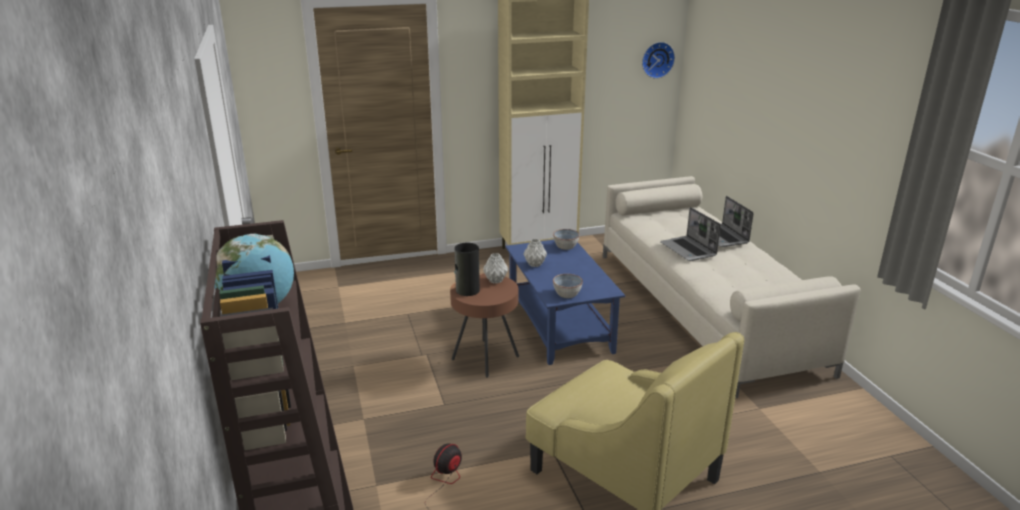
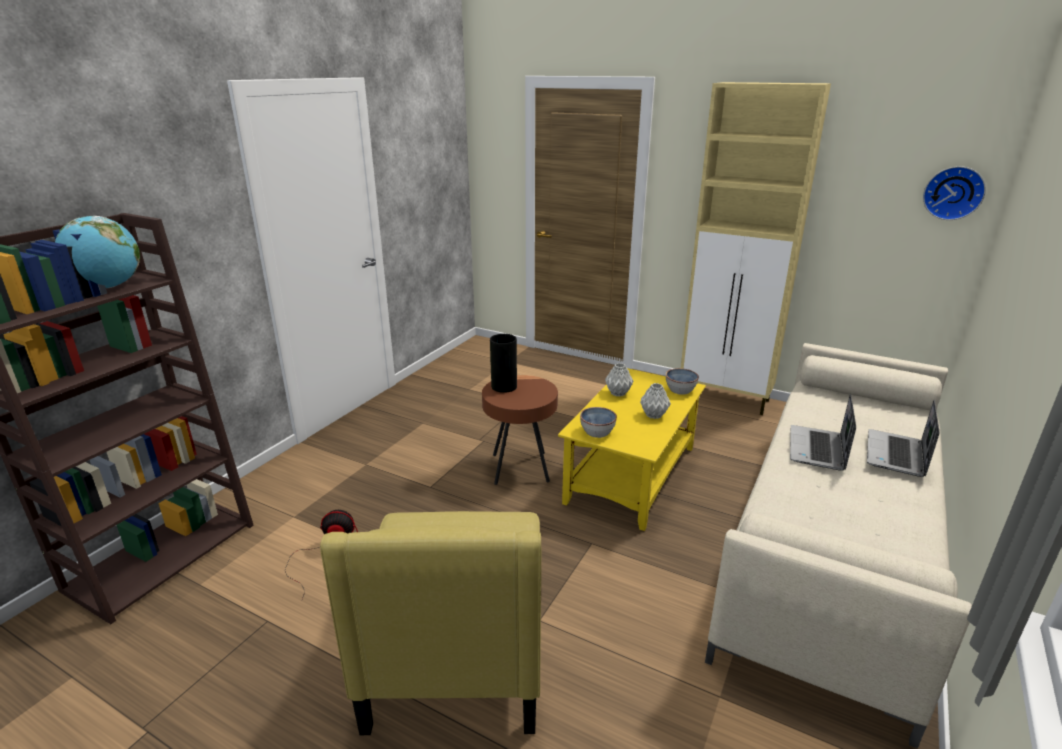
camera: 45 degrees right, 0 degrees up
grey vase [483,253,508,284] -> grey vase moved to [640,383,671,419]
blue coffee table [505,240,625,365] -> yellow coffee table [558,368,706,531]

